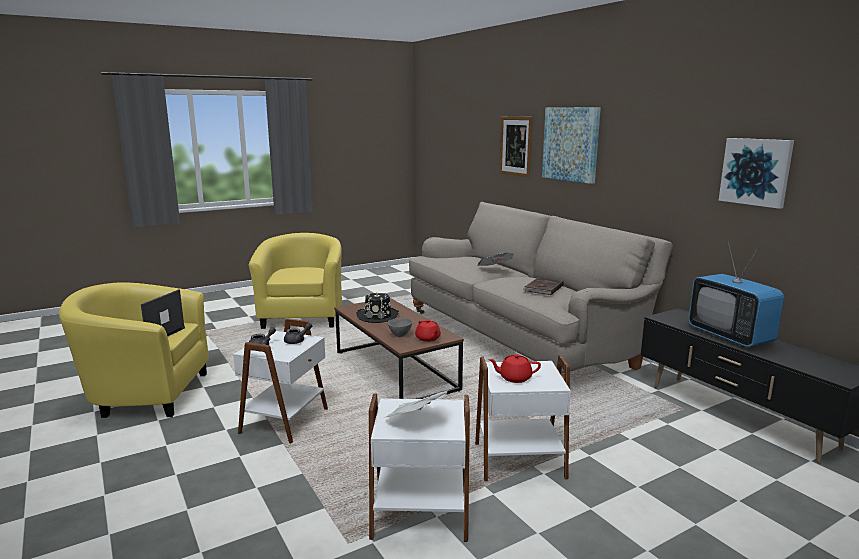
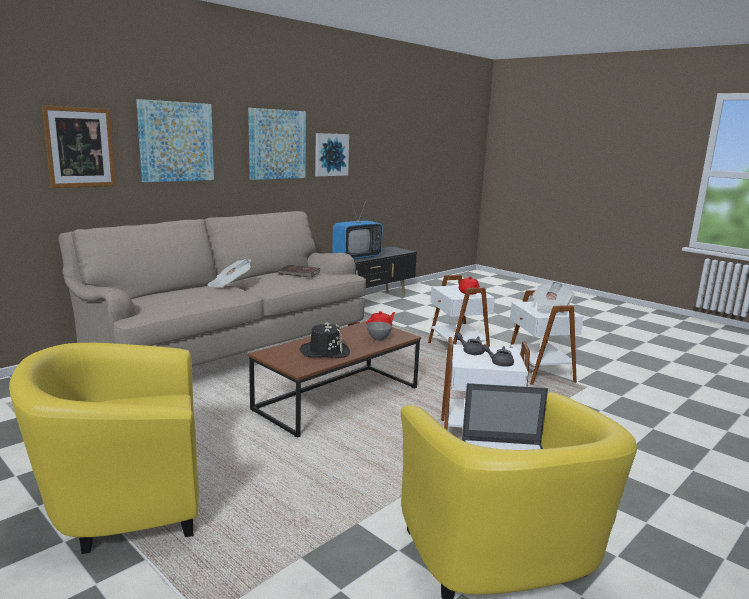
camera: 105 degrees left, 0 degrees up
none -> picture [248,108,306,180]

